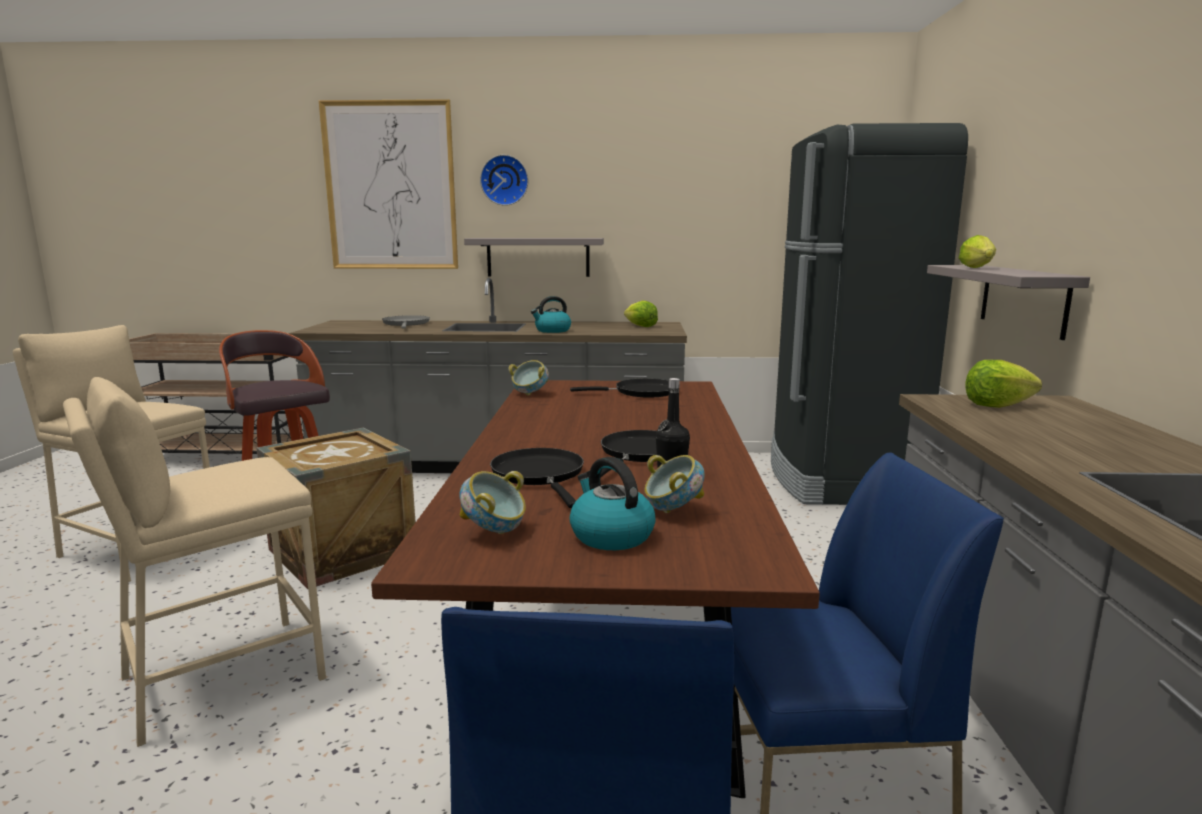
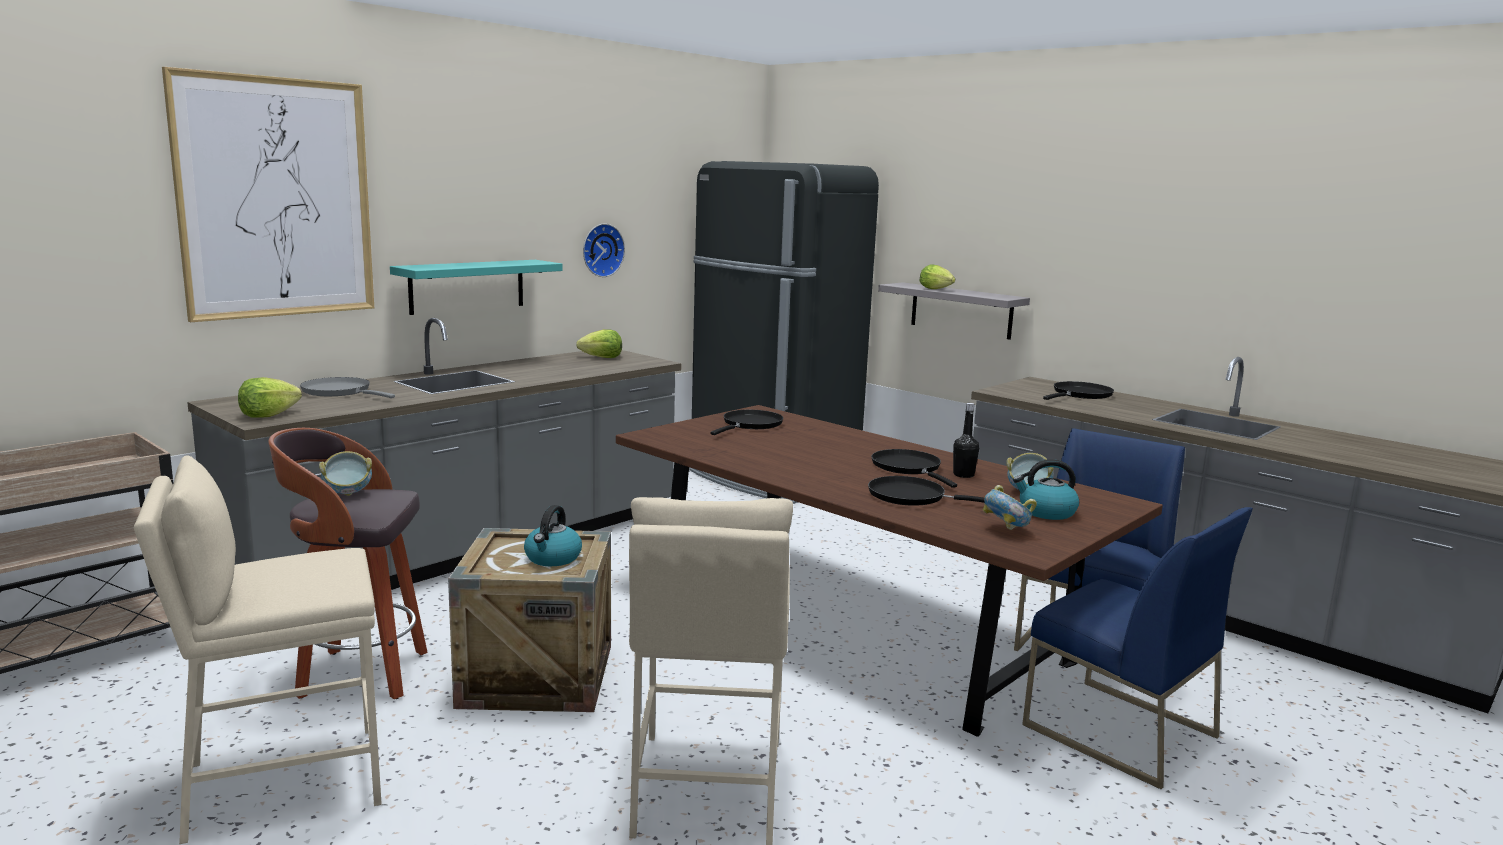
camera: 50 degrees left, 0 degrees up
grey shelf [464,238,604,277] -> turquoise shelf [390,260,562,315]
wall clock [480,155,528,206] -> wall clock moved to [583,224,625,277]
bowl [509,360,549,395] -> bowl moved to [319,451,372,496]
kettle [531,296,571,333] -> kettle moved to [524,505,582,566]
lettuce [966,360,1042,408] -> lettuce moved to [238,377,302,418]
none -> black frying pan [1043,381,1114,400]

